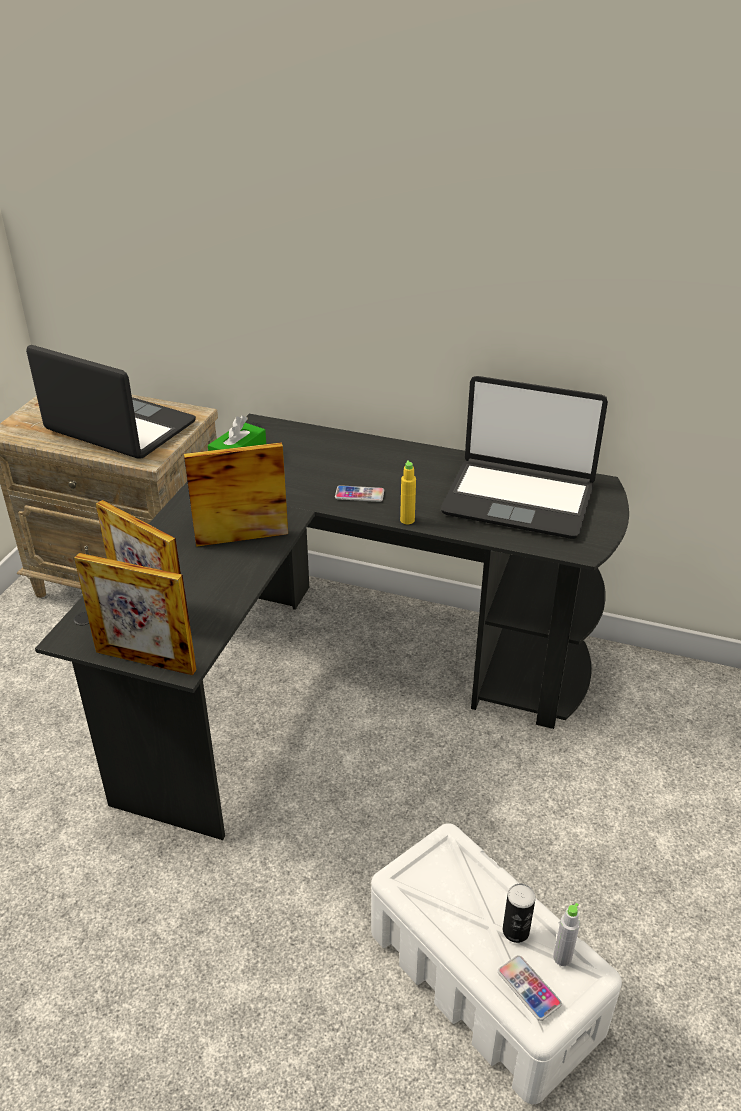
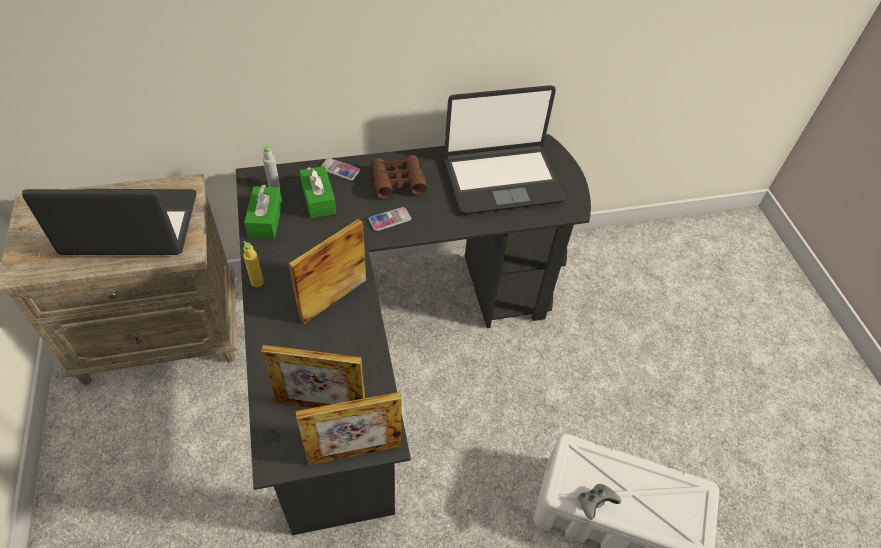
camera: 35 degrees left, 15 degrees up
yellow bottle [400,460,416,524] -> yellow bottle moved to [243,241,264,287]
phone [498,955,562,1021] -> phone moved to [320,158,360,181]
can [503,883,536,943] -> none
grey bottle [553,903,580,966] -> grey bottle moved to [263,144,280,188]
none -> green tissue box [300,166,336,218]
none -> brown binoculars [370,155,427,198]
none -> grey game controller [578,484,621,520]

